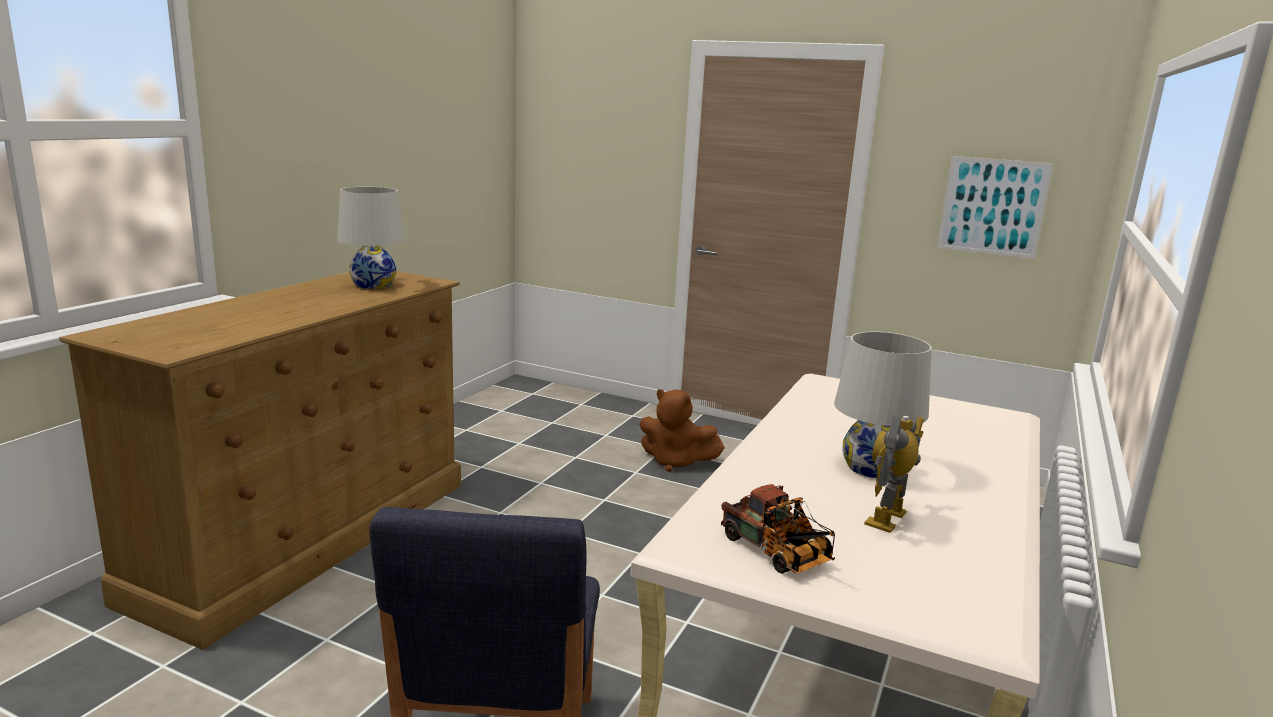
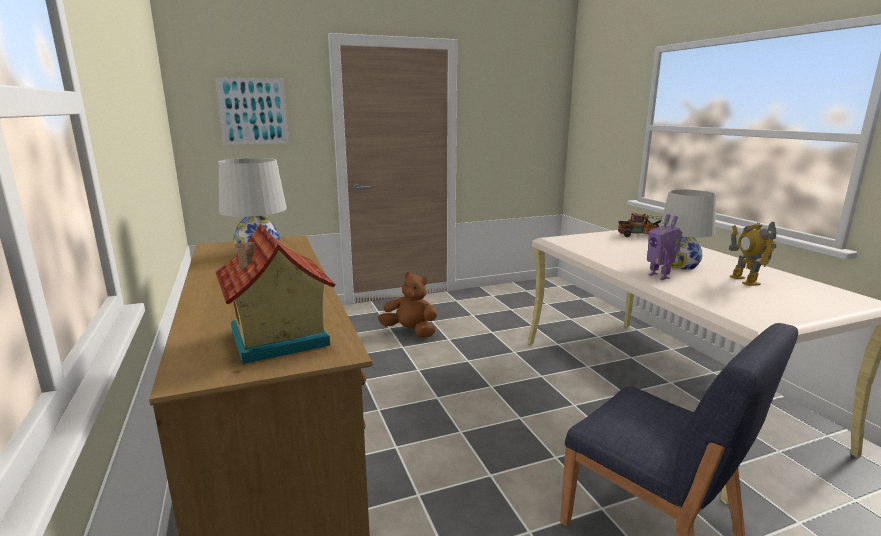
camera: 45 degrees left, 0 degrees up
brown plush toy [639,389,725,472] -> brown plush toy turned 135 degrees counterclockwise [378,272,438,338]
toy truck [721,484,835,574] -> toy truck moved to [618,213,661,237]
picture [937,156,1054,259] -> picture moved to [215,77,289,145]
none -> toy house [216,224,335,364]
none -> toy robot [647,214,682,280]

